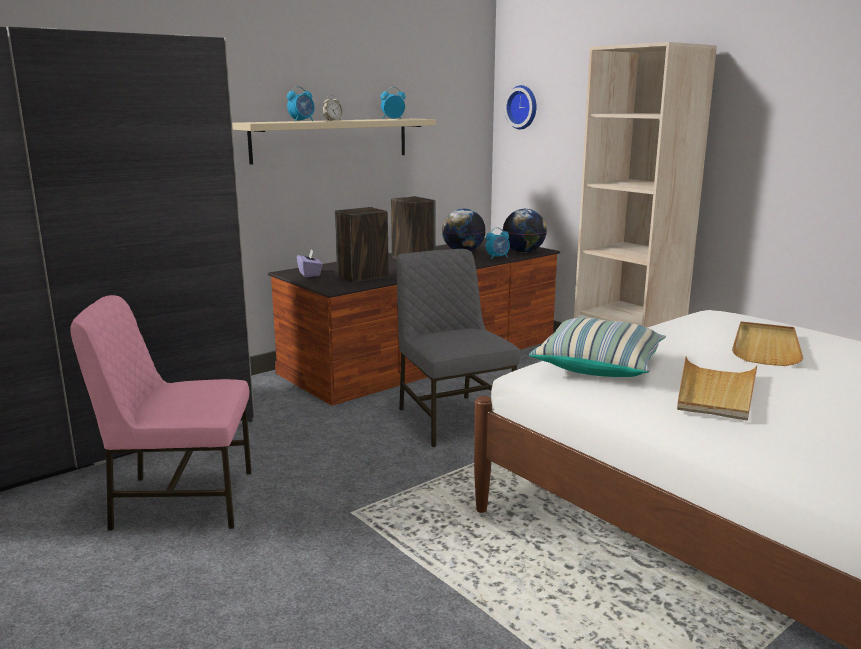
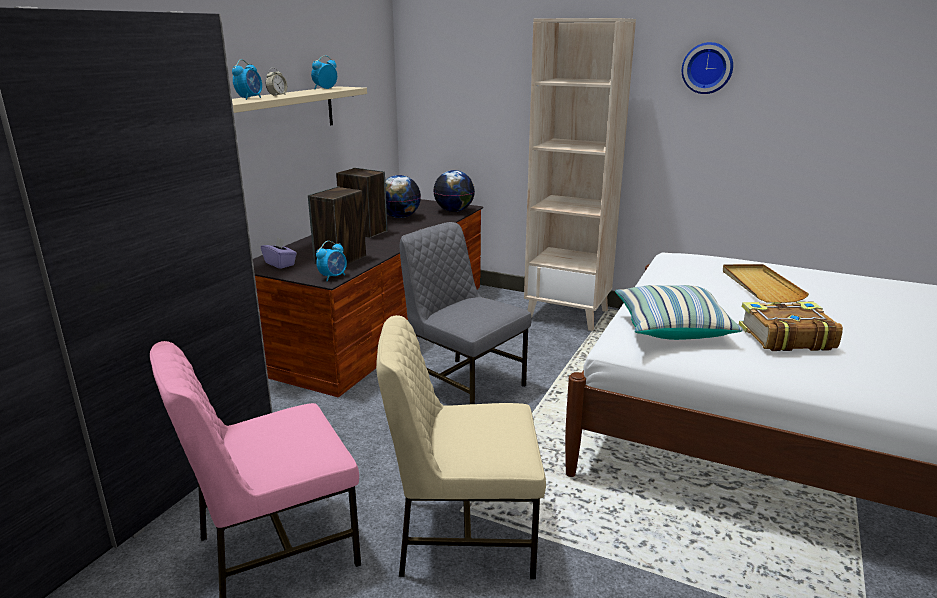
camera: 25 degrees left, 5 degrees up
alarm clock [486,227,510,259] -> alarm clock moved to [316,241,347,281]
wall clock [504,85,536,129] -> wall clock moved to [682,42,733,94]
beige tray [677,356,757,421] -> book [739,302,843,351]
none -> beige chair [376,315,546,579]

